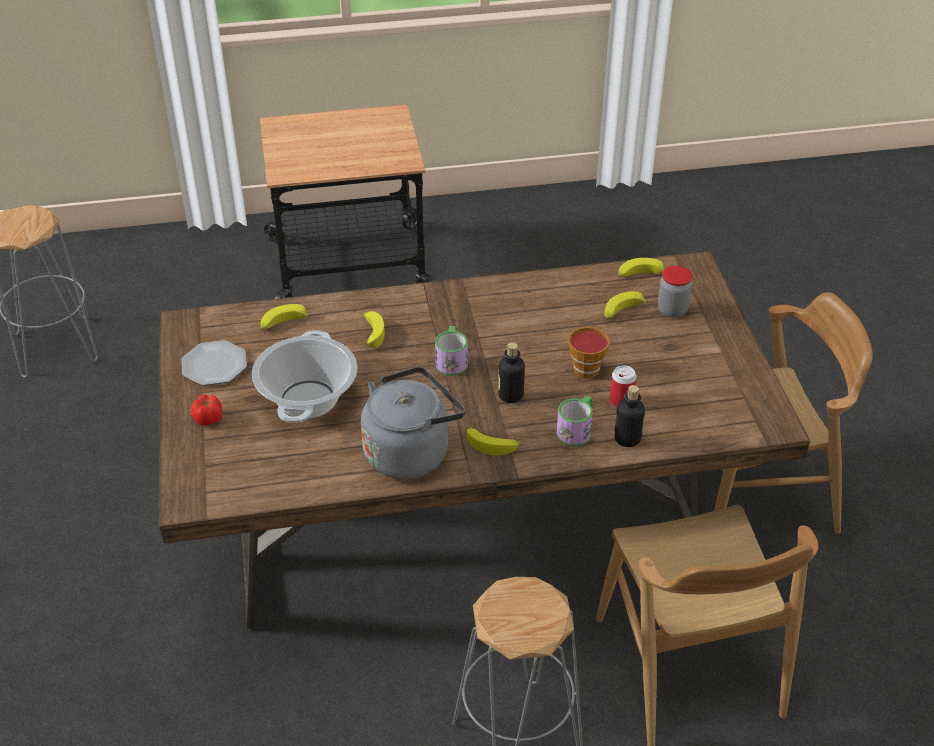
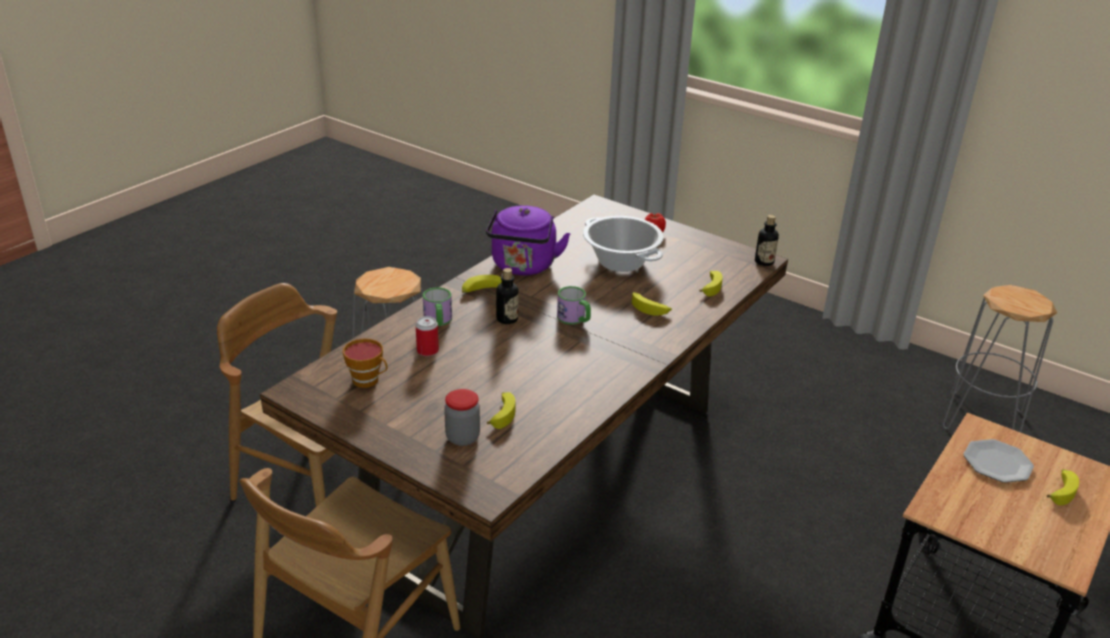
camera: 135 degrees right, 10 degrees down
plate [182,340,247,386] -> plate moved to [963,439,1034,483]
grey kettle [361,366,465,479] -> purple kettle [486,205,571,275]
cup [568,327,610,378] -> cup moved to [343,338,388,388]
bottle [614,385,645,447] -> bottle moved to [755,215,779,266]
banana [618,258,664,277] -> banana moved to [1047,469,1079,505]

